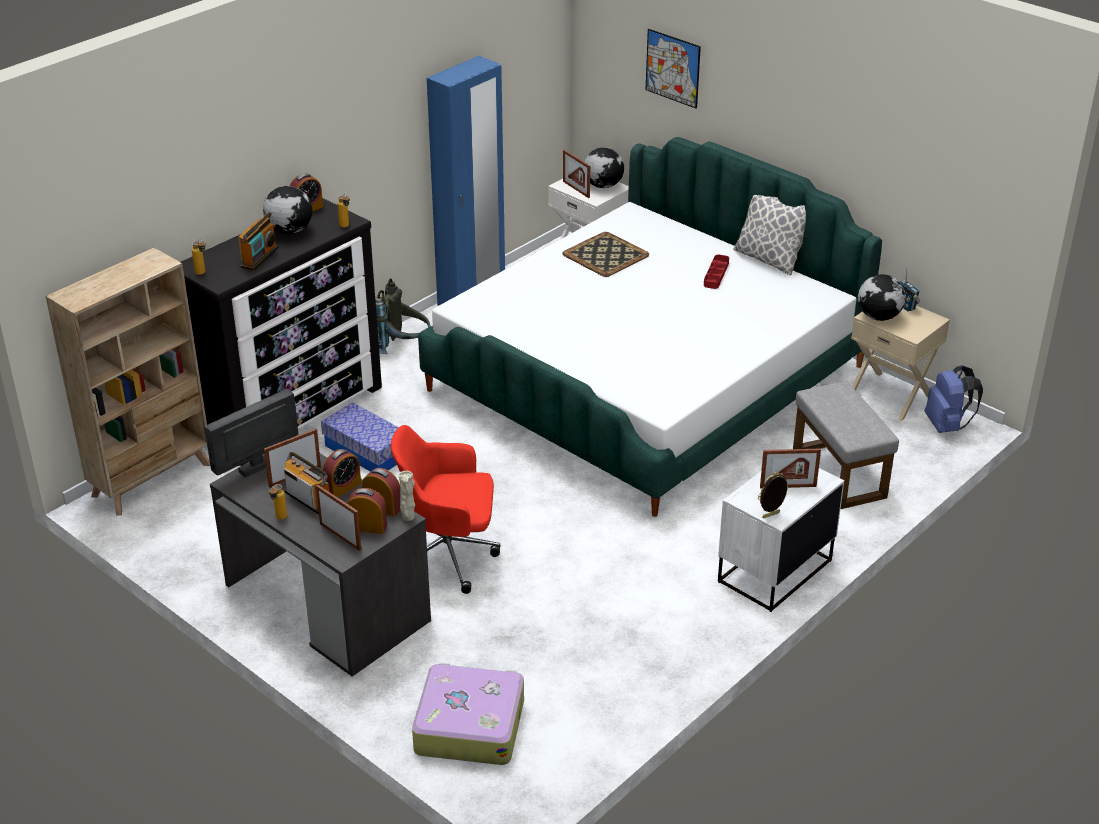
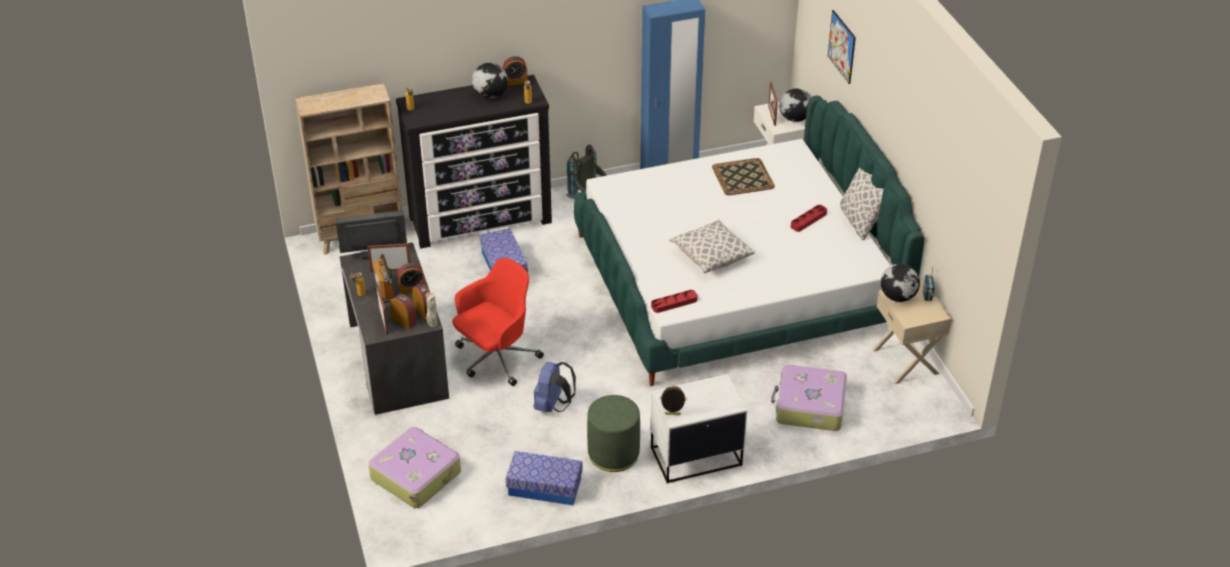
camera: 30 degrees right, 5 degrees up
radio [238,212,279,271] -> none
red office chair [391,425,500,594] -> red office chair turned 105 degrees clockwise [452,258,544,386]
picture frame [760,448,821,488] -> none
grey ottoman [793,381,899,509] -> suitcase [771,365,847,431]
blue backpack [925,365,983,433] -> blue backpack moved to [533,362,576,412]
none -> storage box [506,451,583,505]
none -> green ottoman [587,395,640,472]
none -> red tray [651,290,698,313]
none -> pillow [669,219,755,274]

